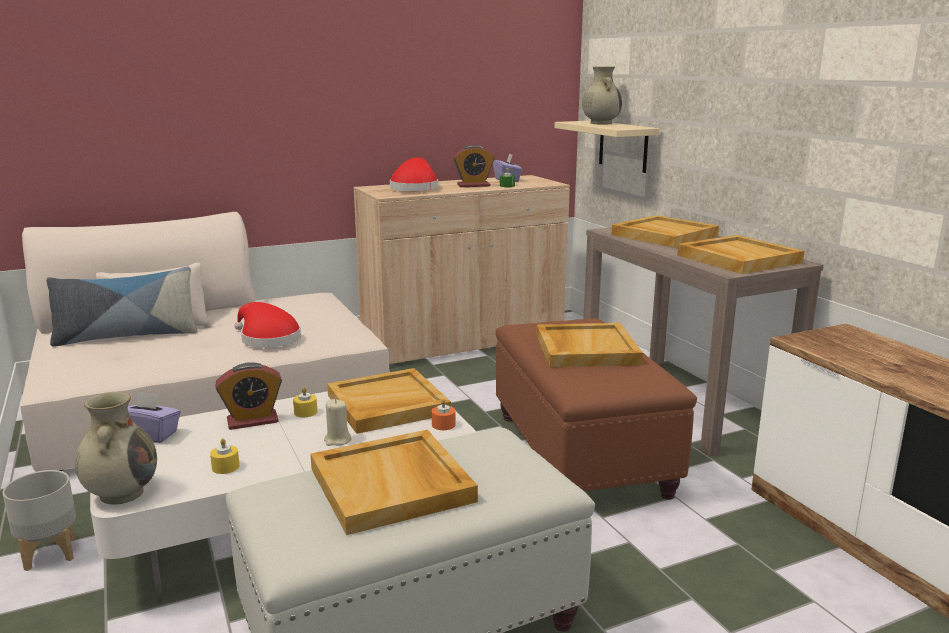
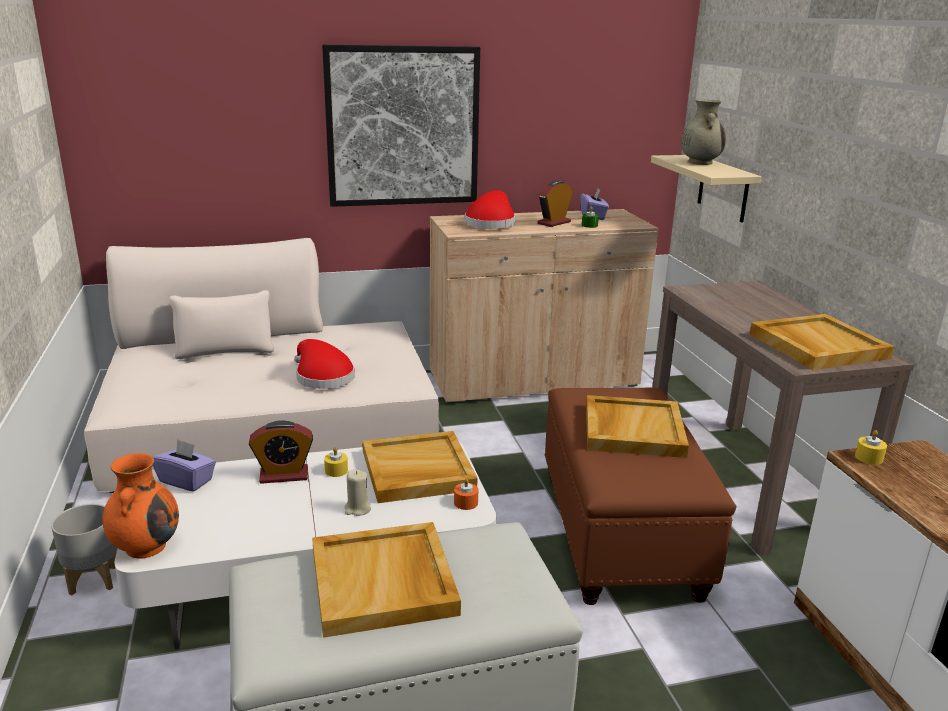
camera: 10 degrees right, 5 degrees up
pillow [46,267,197,347] -> none
beige vase [75,392,157,504] -> orange vase [102,453,179,558]
yellow candle [210,438,240,474] -> yellow candle moved to [855,430,887,465]
alarm clock [453,145,494,187] -> alarm clock turned 135 degrees clockwise [537,180,573,227]
beige tray [611,215,719,248] -> none
none -> picture [322,45,480,207]

